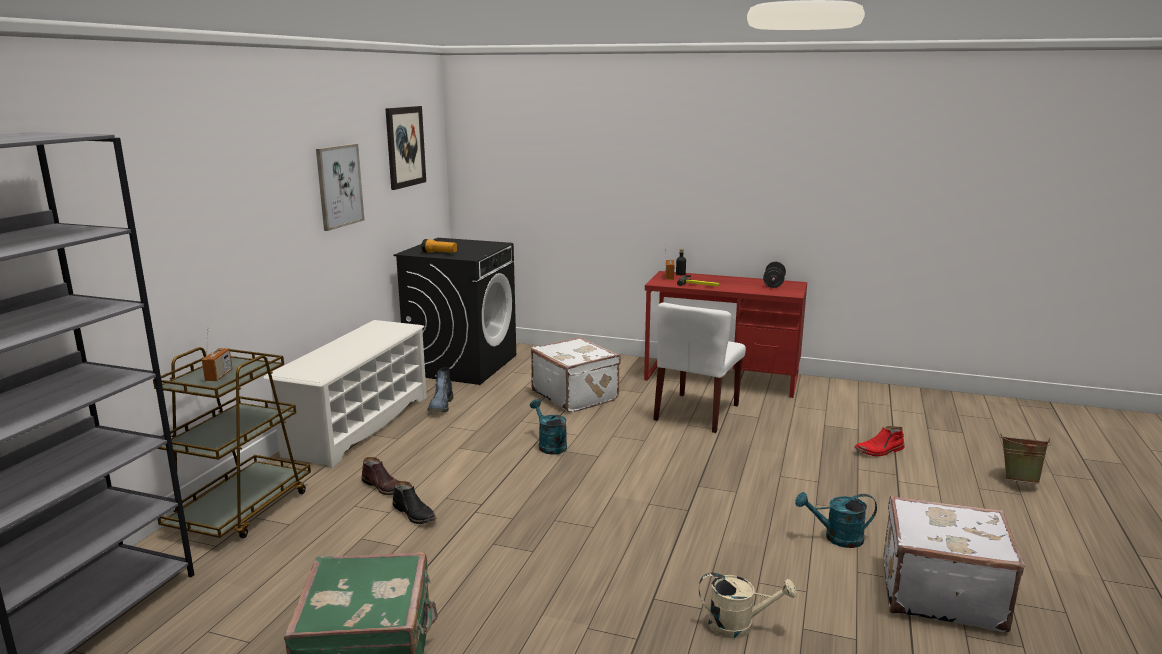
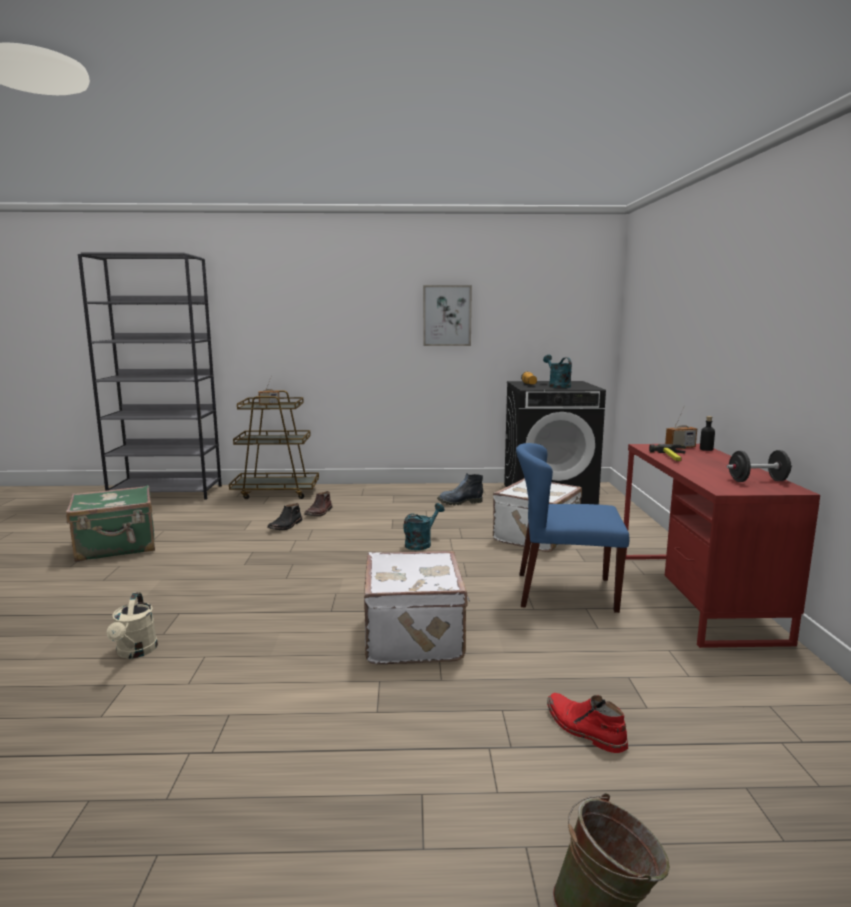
camera: 70 degrees right, 5 degrees down
white shoe rack [263,320,427,468] -> none
picture [385,106,426,190] -> none
white chair [653,302,746,433] -> blue chair [516,443,630,613]
turquoise watering can [795,492,877,548] -> turquoise watering can moved to [543,355,572,388]
white suitcase [883,496,1025,632] -> white suitcase moved to [364,551,470,664]

